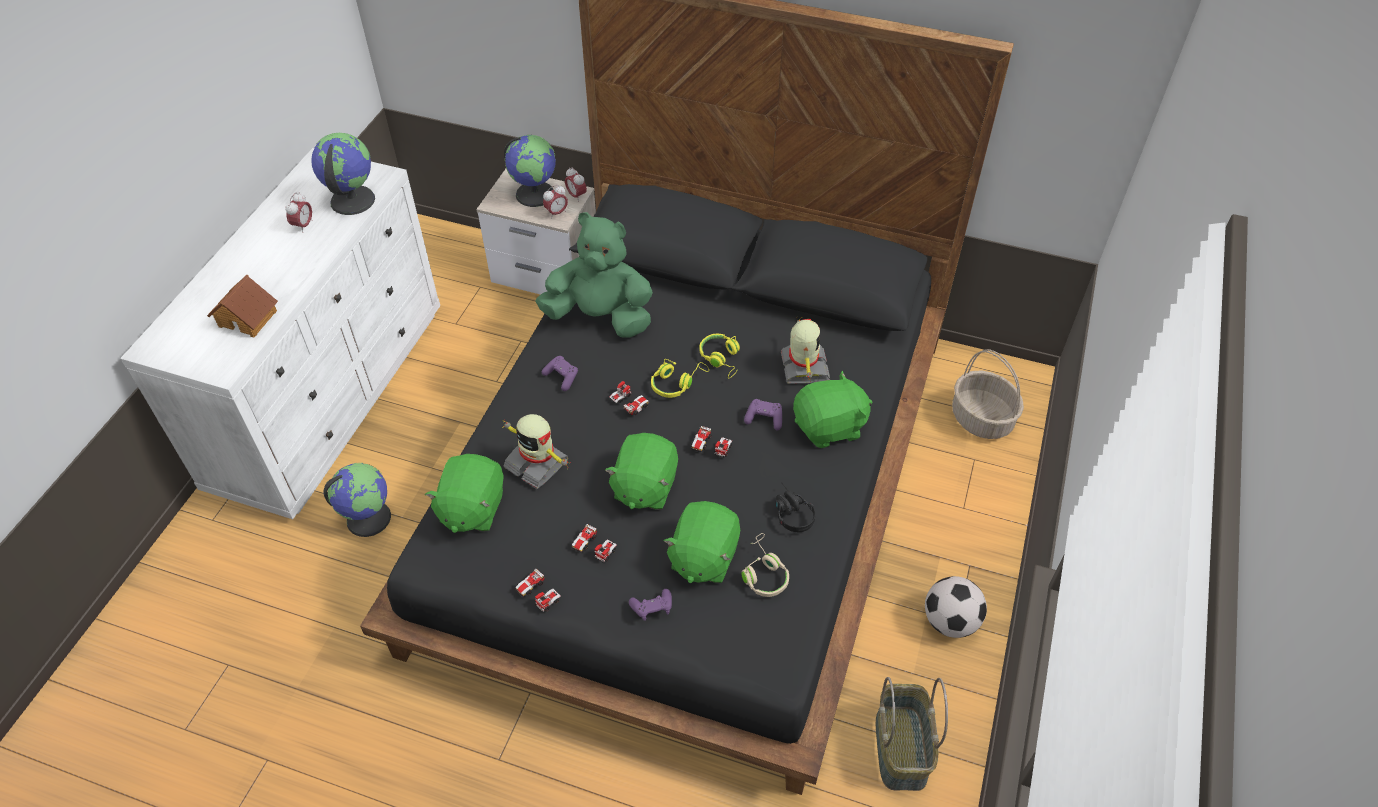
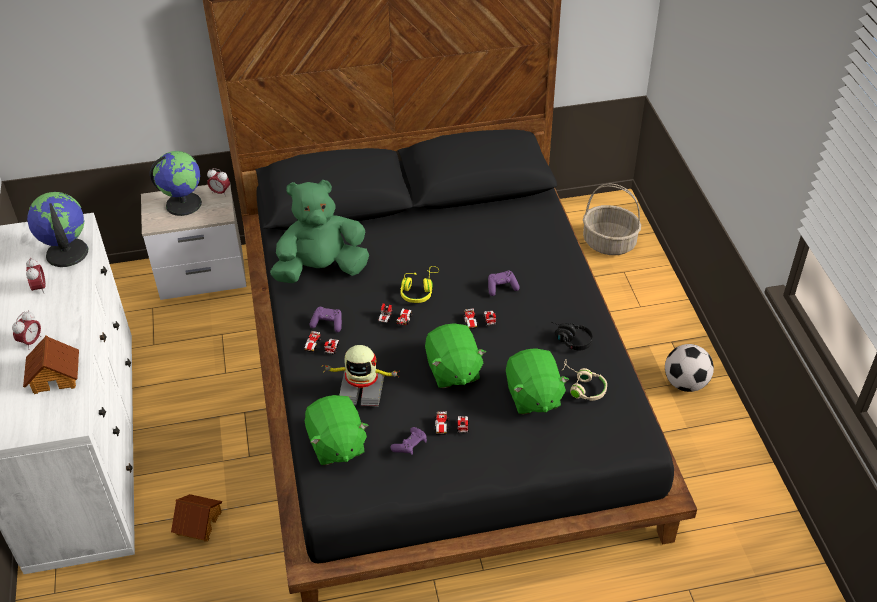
camera: 30 degrees left, 5 degrees down
globe [324,463,391,537] -> toy house [171,494,222,542]
toy car [515,569,561,612] -> toy car moved to [304,331,339,355]
alarm clock [543,185,568,216] -> alarm clock moved to [12,311,41,350]
purple game controller [629,589,672,621] -> purple game controller moved to [390,427,427,455]
yellow headphones [699,334,740,379] -> none
toy robot [781,317,830,384] -> none
green plush toy [793,371,872,448] -> none
basket [876,677,948,791] -> none

